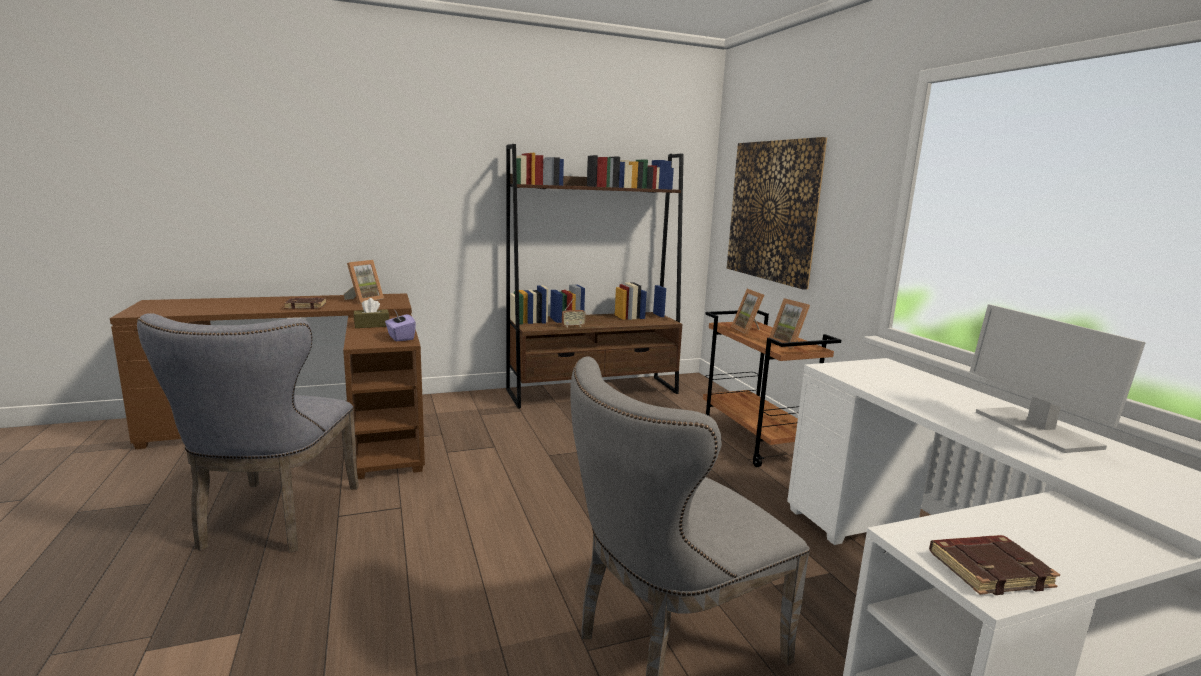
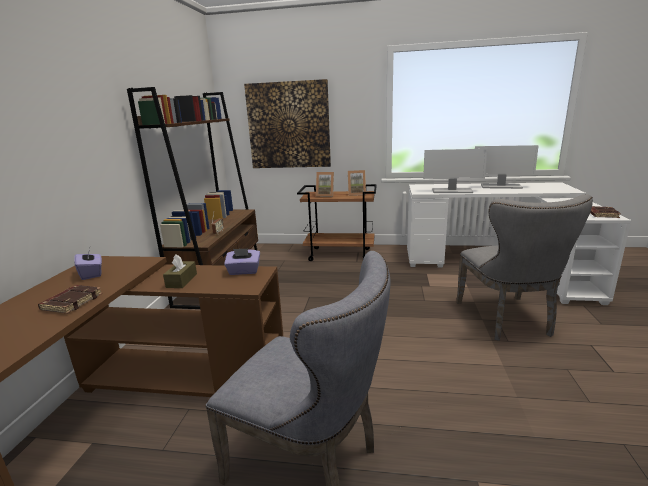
camera: 60 degrees left, 5 degrees up
picture frame [343,260,384,304] -> purple tissue box [74,248,102,280]
none -> monitor [423,149,487,193]

